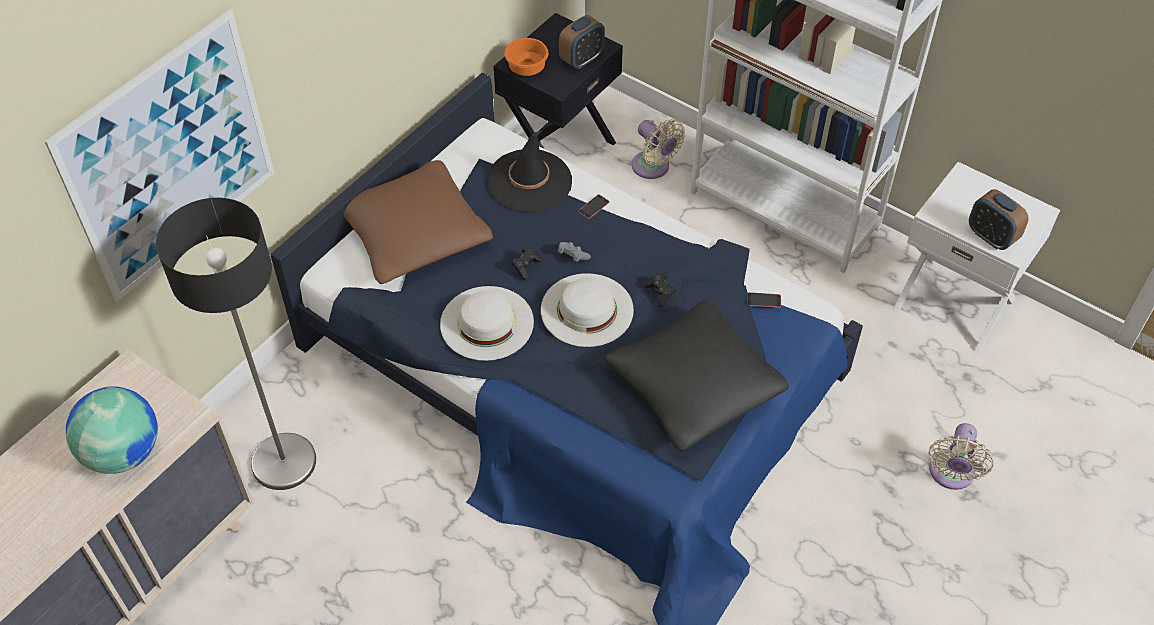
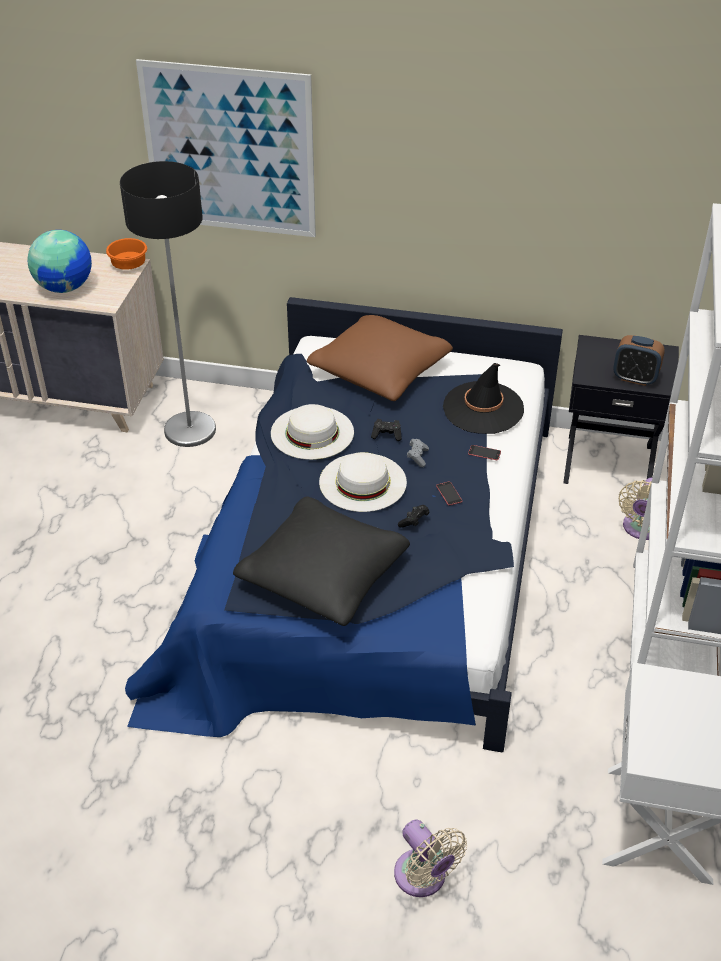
camera: 65 degrees right, 10 degrees down
orange bowl [504,38,548,76] -> orange bowl moved to [106,238,147,270]
phone [747,292,781,308] -> phone moved to [436,481,462,505]
beige fan [929,423,993,490] -> beige fan turned 120 degrees counterclockwise [394,819,467,897]
alarm clock [969,189,1028,250] -> none

